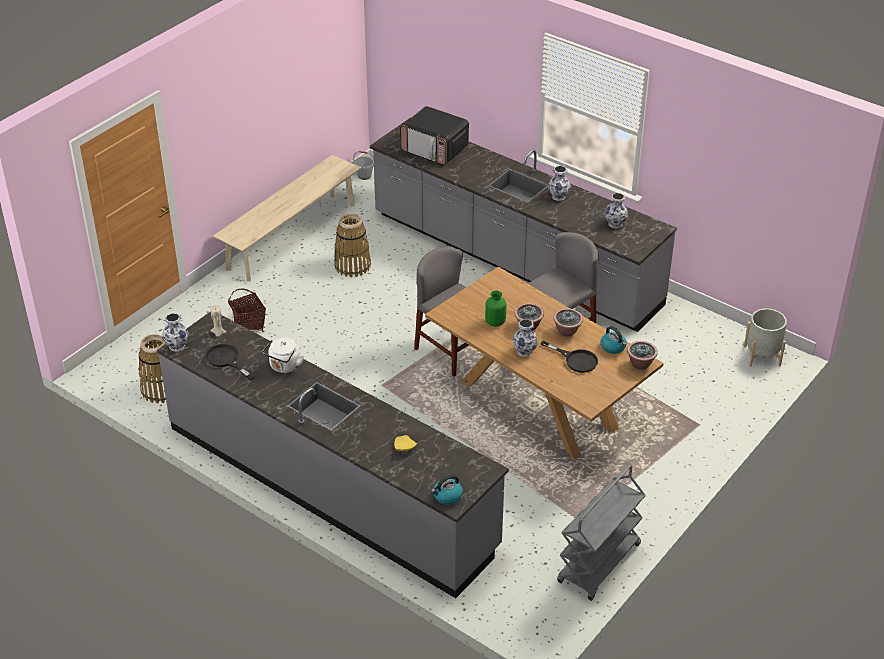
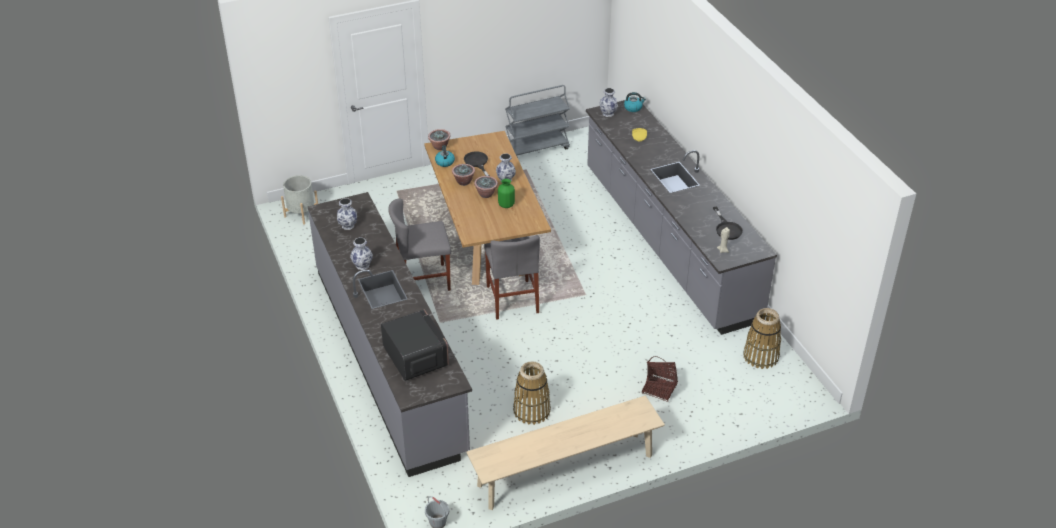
camera: 150 degrees left, 0 degrees up
vase [162,313,189,352] -> vase moved to [599,88,618,117]
white kettle [262,337,304,373] -> none

